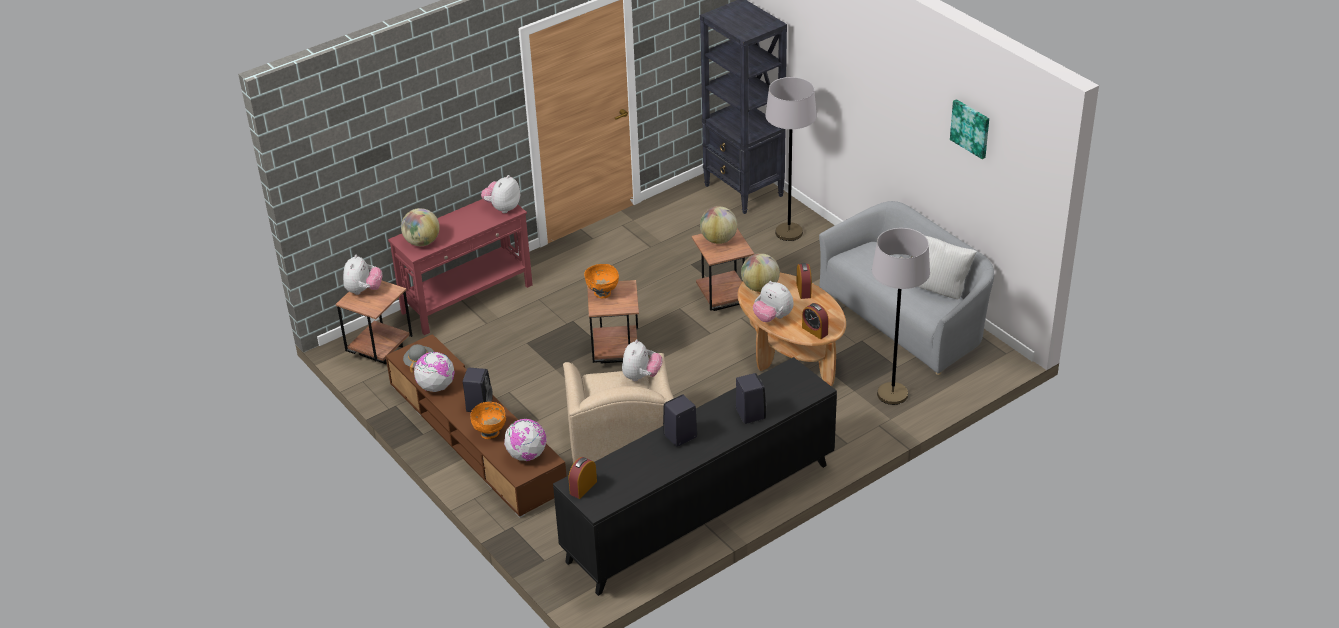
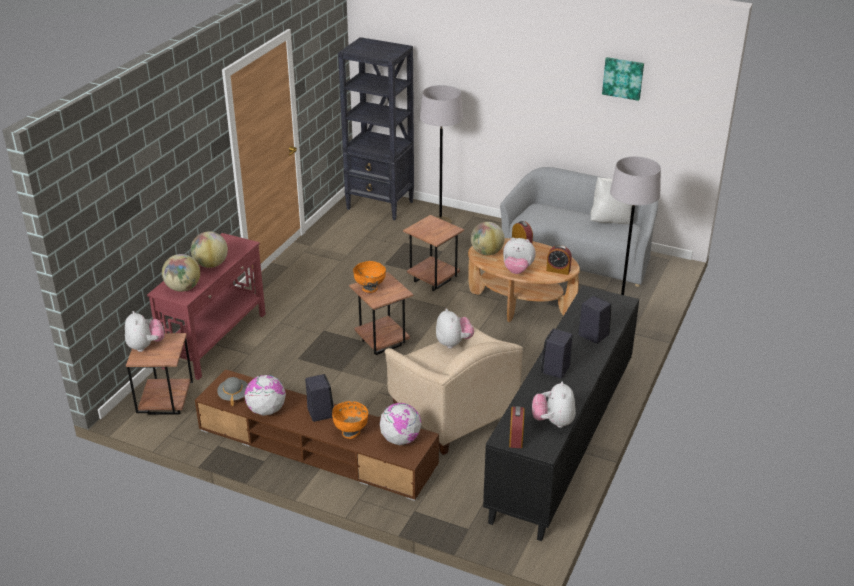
camera: 30 degrees left, 5 degrees down
plush toy [481,175,520,213] -> plush toy moved to [532,381,576,428]
globe [700,206,737,244] -> globe moved to [191,231,228,268]

